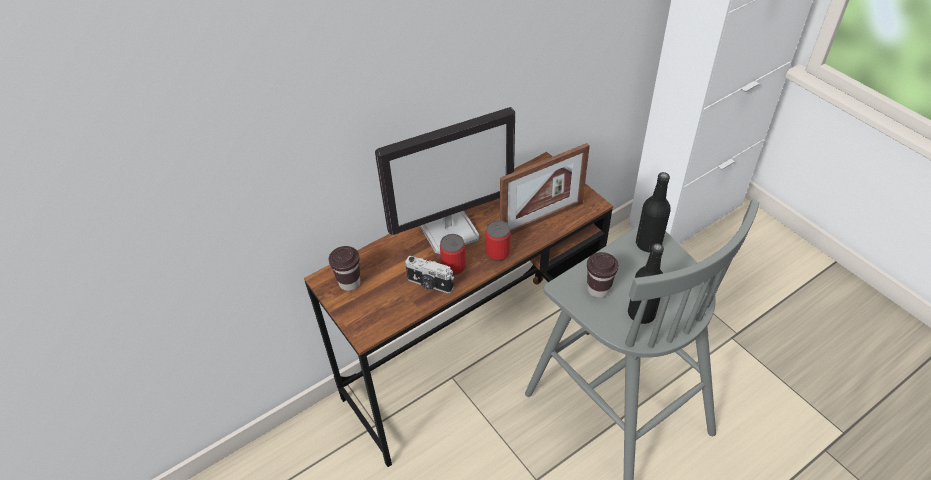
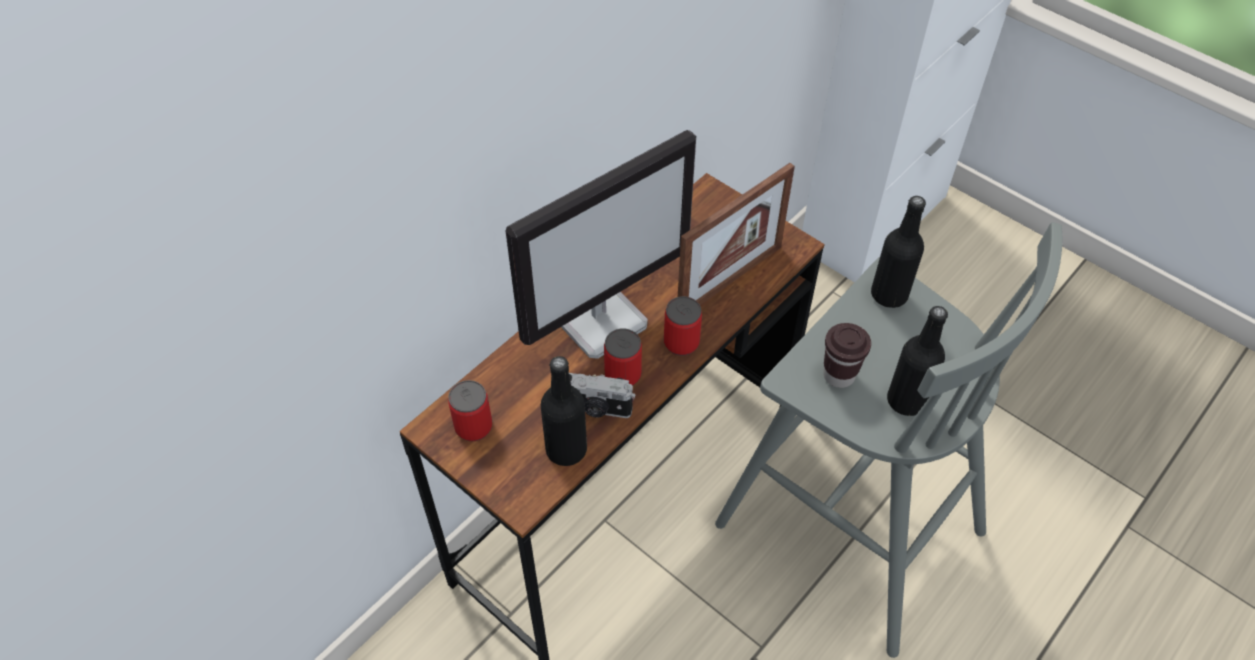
camera: 15 degrees left, 5 degrees up
brown cup [329,246,360,291] -> can [448,380,492,441]
none -> black bottle [541,356,587,466]

